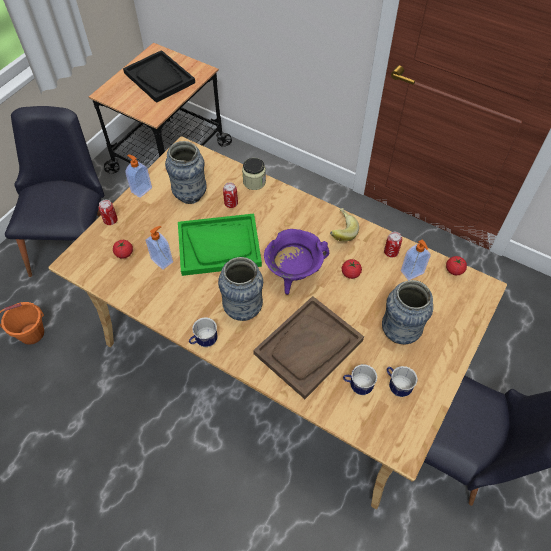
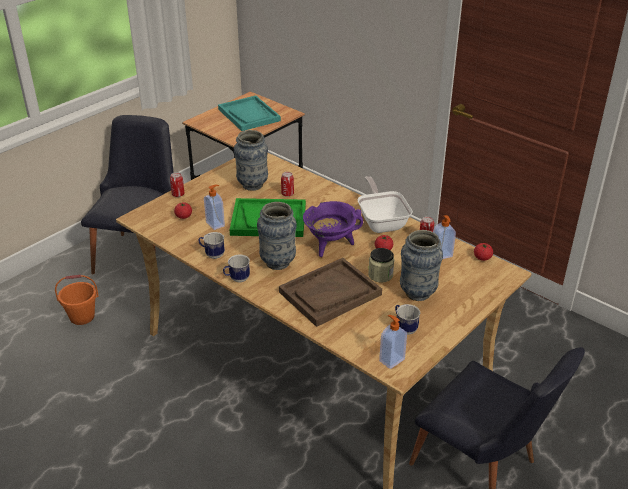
camera: 10 degrees right, 20 degrees down
black tray [123,50,195,103] -> turquoise tray [218,95,281,131]
soap dispenser [125,155,152,198] -> soap dispenser moved to [379,315,407,369]
jar [242,158,266,190] -> jar moved to [368,248,394,283]
banana [330,208,359,241] -> frying pan [357,176,413,233]
mug [343,364,377,395] -> mug moved to [198,232,225,259]

